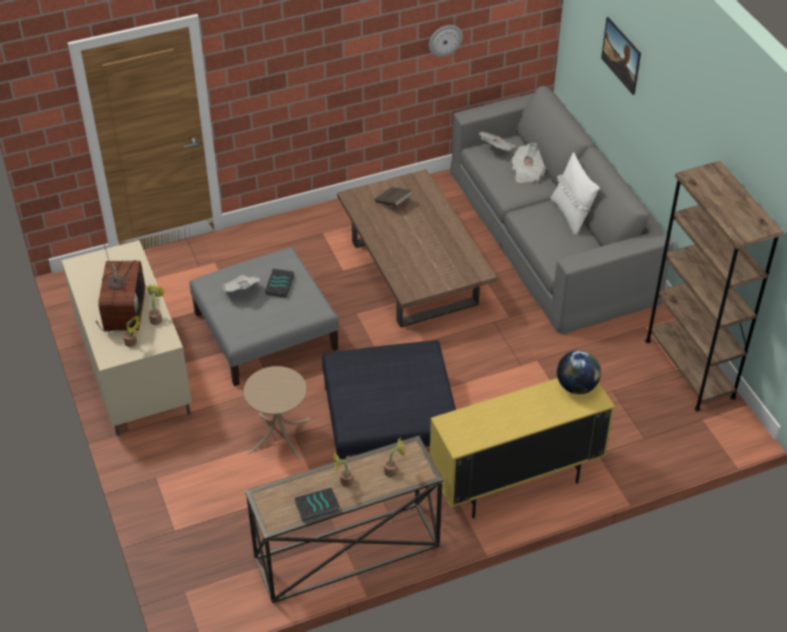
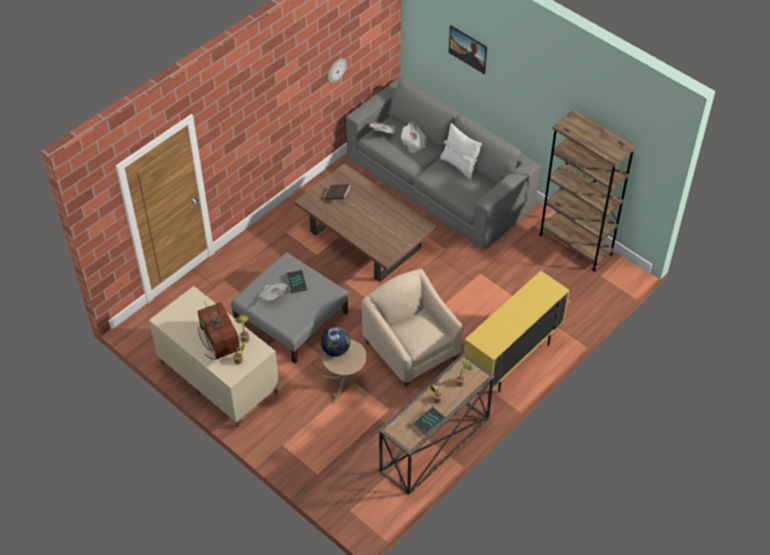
camera: 25 degrees left, 5 degrees up
blue ottoman [322,340,456,460] -> beige armchair [362,269,464,386]
globe [557,350,601,394] -> globe moved to [320,327,350,357]

